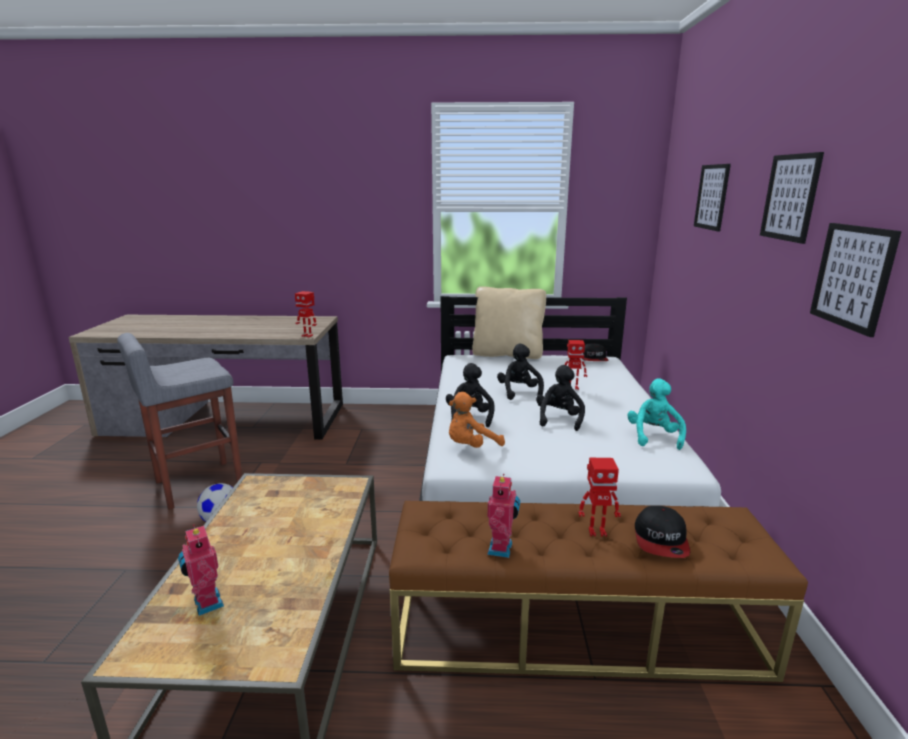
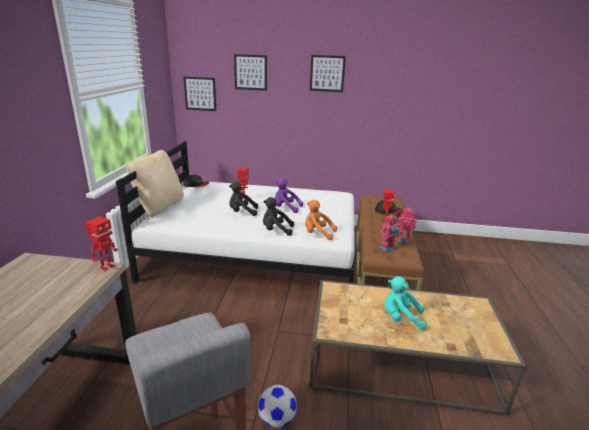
camera: 85 degrees left, 5 degrees up
toy robot [178,525,224,616] -> toy robot moved to [380,215,399,252]
orange plush toy [449,392,505,448] -> orange plush toy turned 135 degrees clockwise [305,200,337,240]
black plush toy [536,365,585,431] -> purple plush toy [275,178,303,213]
turquoise plush toy [627,378,686,450] -> turquoise plush toy moved to [384,276,427,330]
picture [810,223,902,337] -> picture moved to [183,77,216,111]

